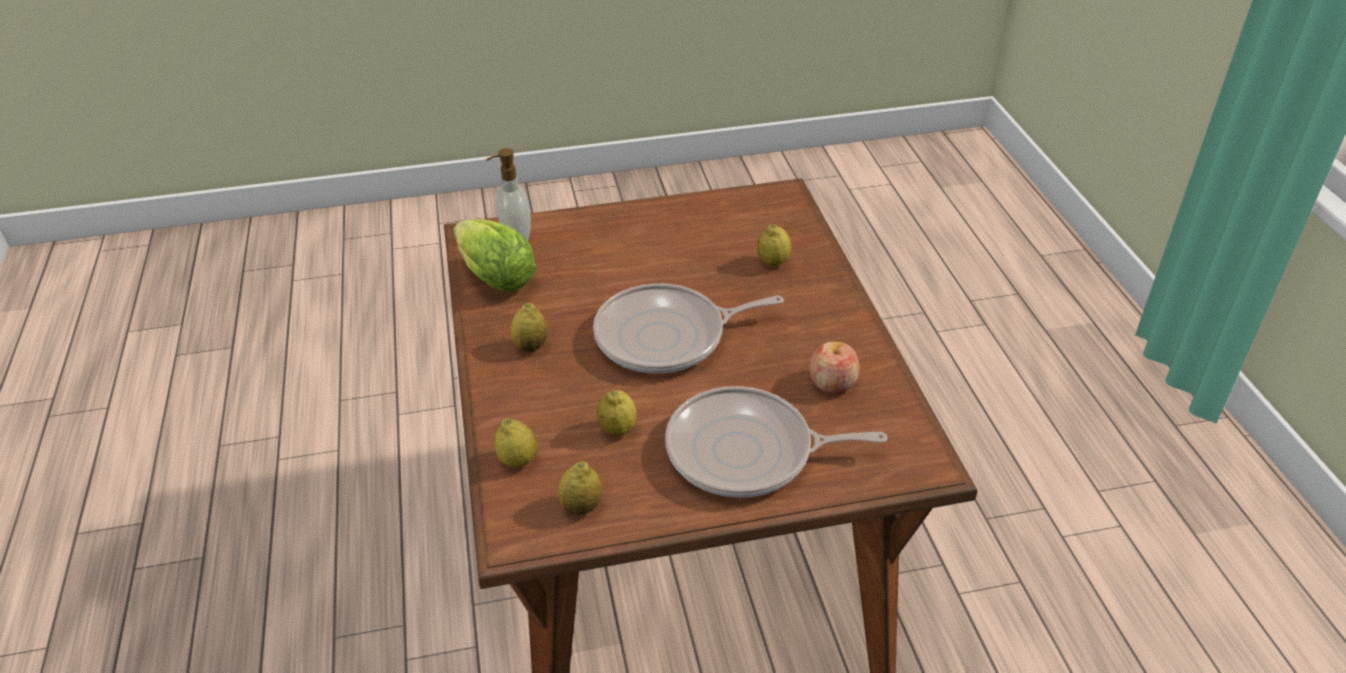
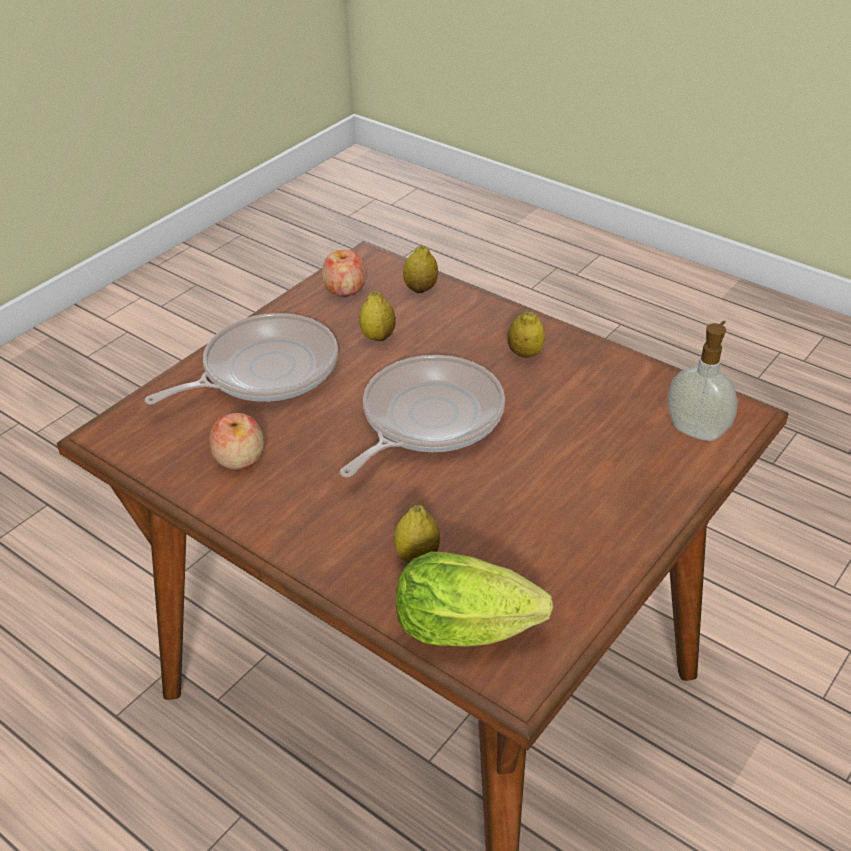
camera: 140 degrees right, 0 degrees up
lettuce [454,219,537,292] -> lettuce moved to [396,551,554,647]
lemon [558,461,602,515] -> apple [322,249,367,297]

